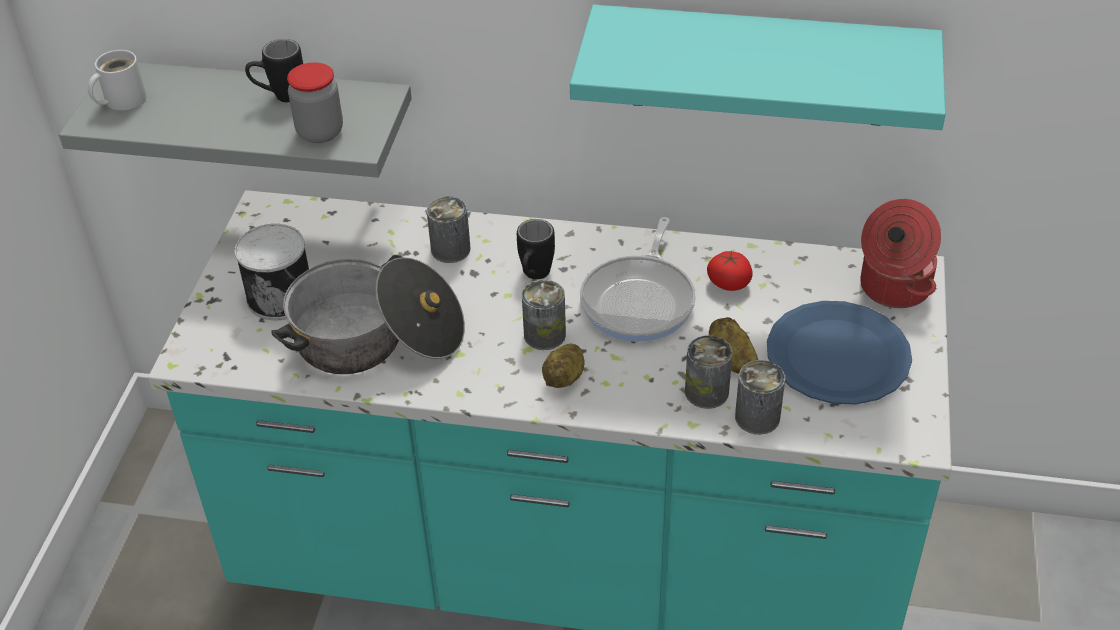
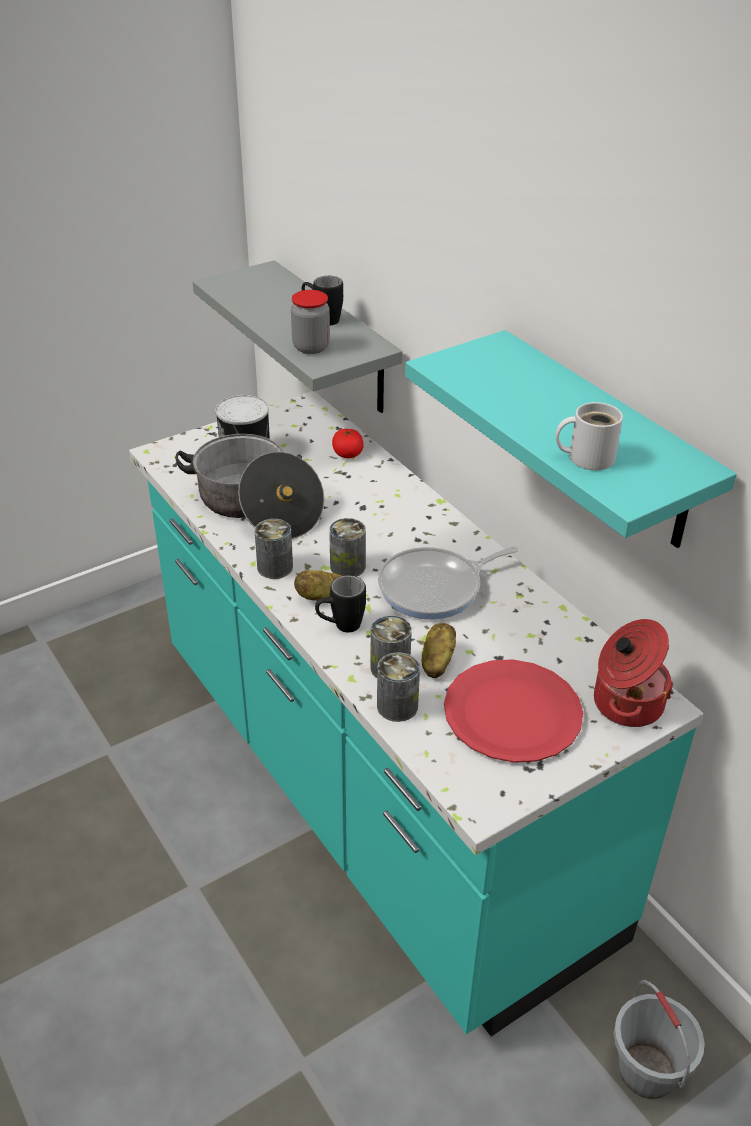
camera: 45 degrees right, 5 degrees down
white mug [88,50,146,111] -> white mug moved to [555,402,623,470]
can [427,197,471,263] -> can moved to [254,519,293,579]
black mug [517,219,555,279] -> black mug moved to [315,575,366,633]
tomato [707,250,753,291] -> tomato moved to [332,428,364,458]
blue plate [767,301,912,405] -> red plate [444,659,583,763]
none -> grey bucket [613,980,705,1099]

